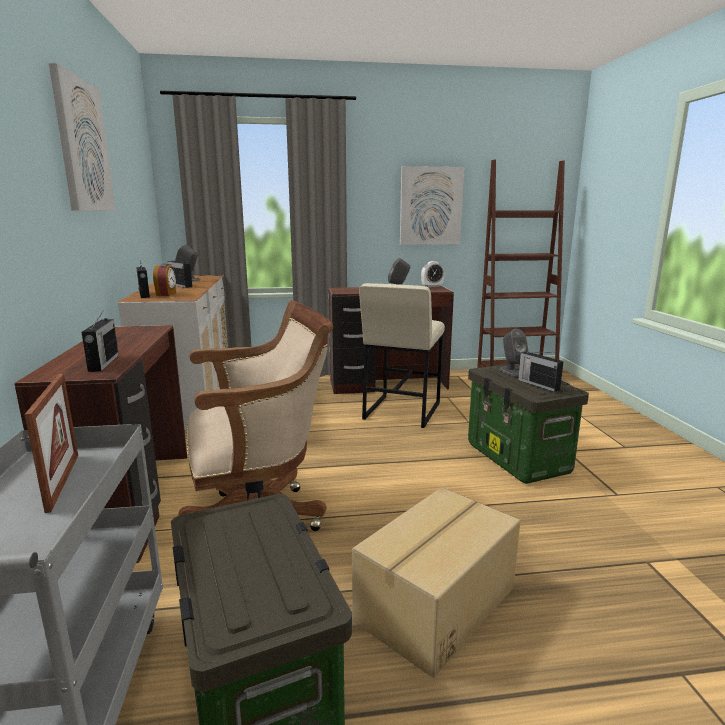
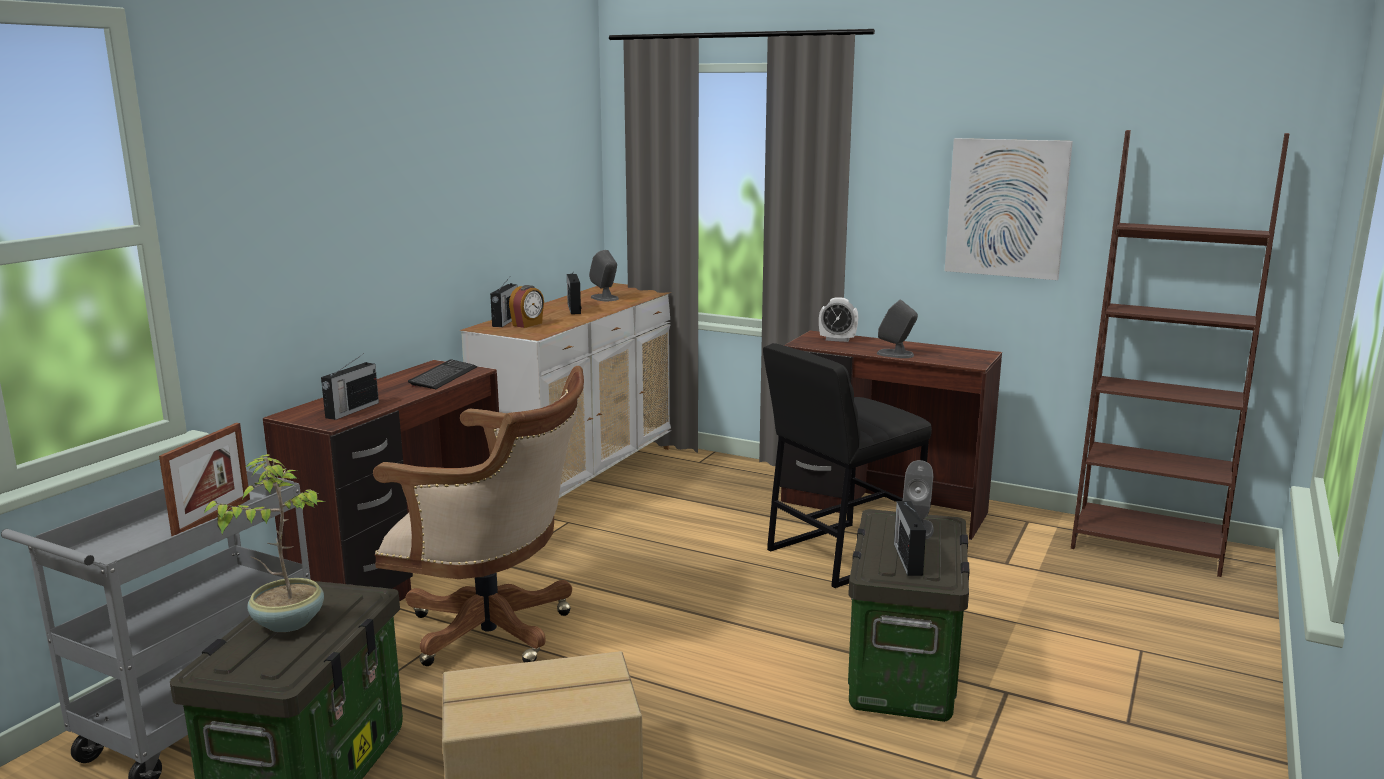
camera: 35 degrees right, 0 degrees up
picture [48,63,116,211] -> none
beige chair [359,283,445,428] -> black chair [763,343,932,588]
alarm clock [421,261,444,288] -> alarm clock moved to [819,297,858,342]
none -> potted plant [204,454,325,632]
none -> keyboard [408,359,477,389]

